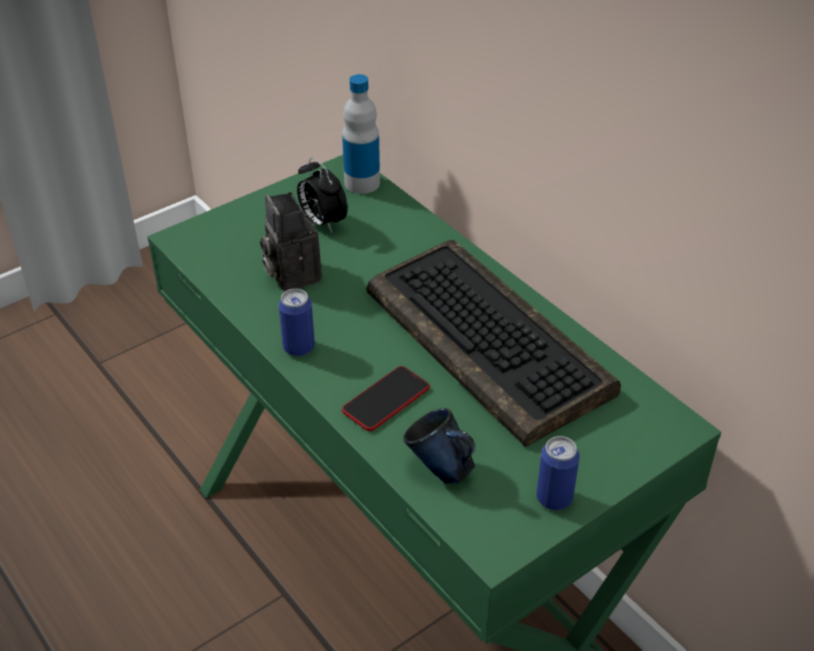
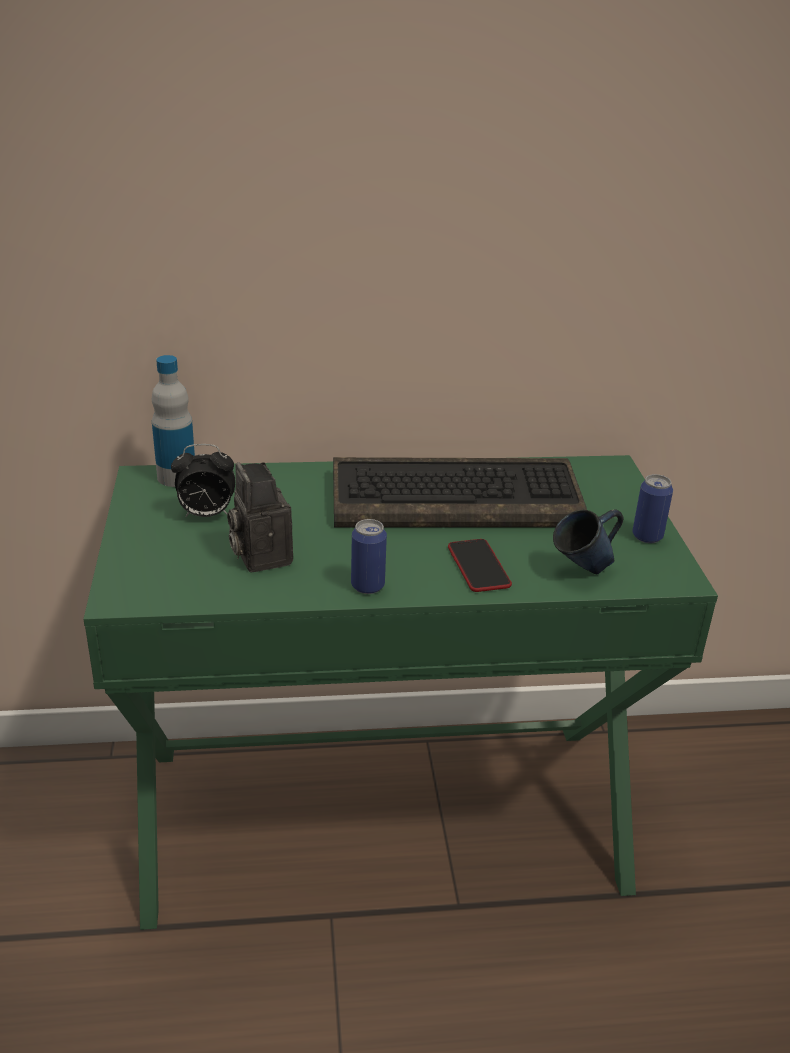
camera: 60 degrees left, 10 degrees down
camera [260,192,322,292] -> camera turned 60 degrees clockwise [227,462,293,572]

